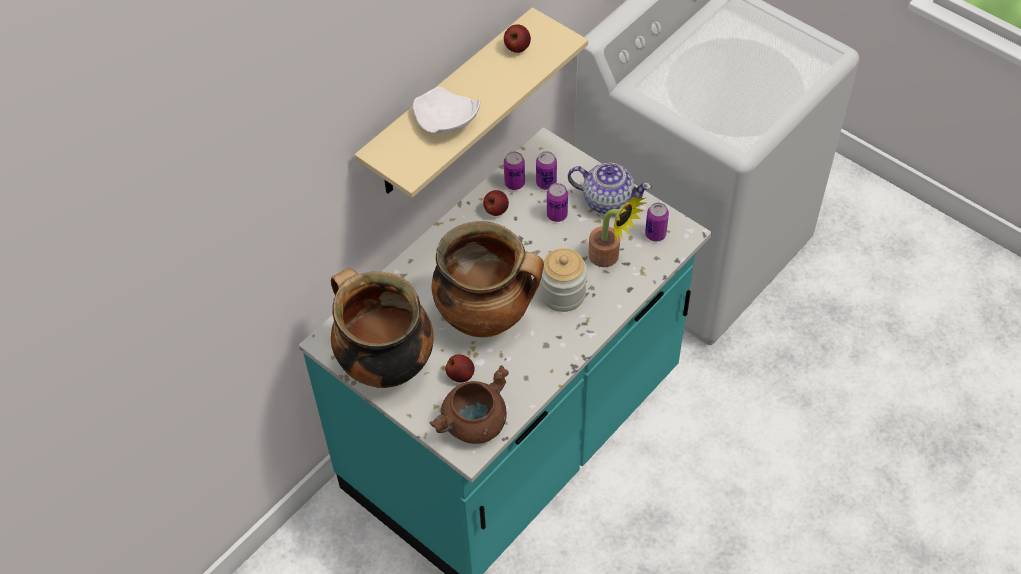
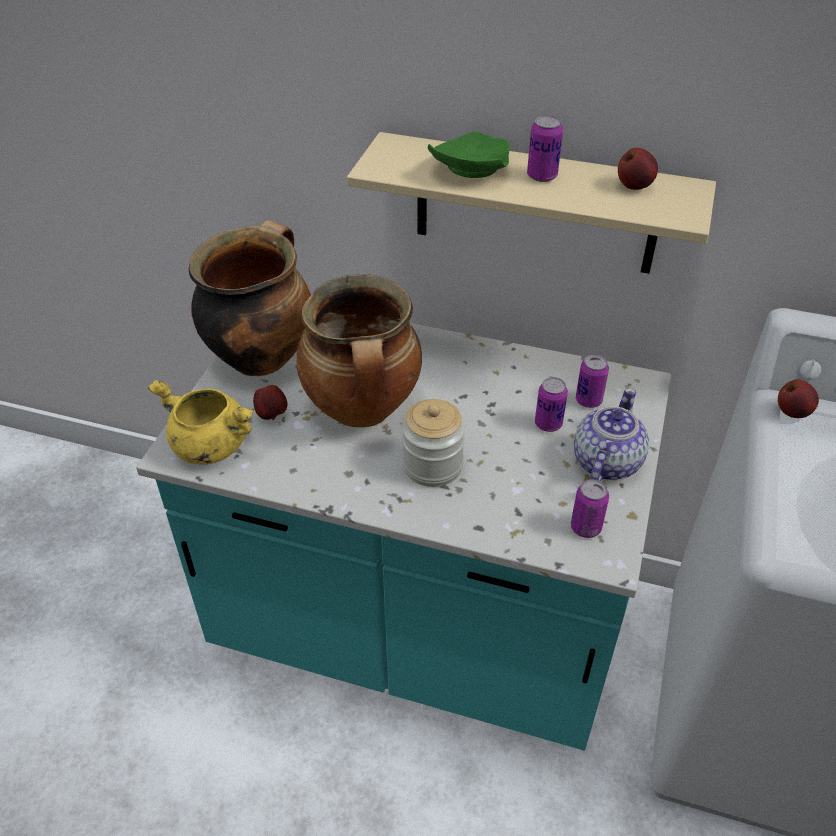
camera: 65 degrees right, 10 degrees down
white plate [413,87,480,134] -> green plate [428,131,510,178]
brown cooking pot [430,365,509,444] -> yellow cooking pot [148,380,254,464]
apple [483,190,509,216] -> apple moved to [778,379,819,418]
can [504,152,525,190] -> can moved to [527,115,563,182]
teapot [568,163,652,214] -> teapot turned 150 degrees counterclockwise [574,388,649,481]
potted plant [588,195,646,267] -> none

